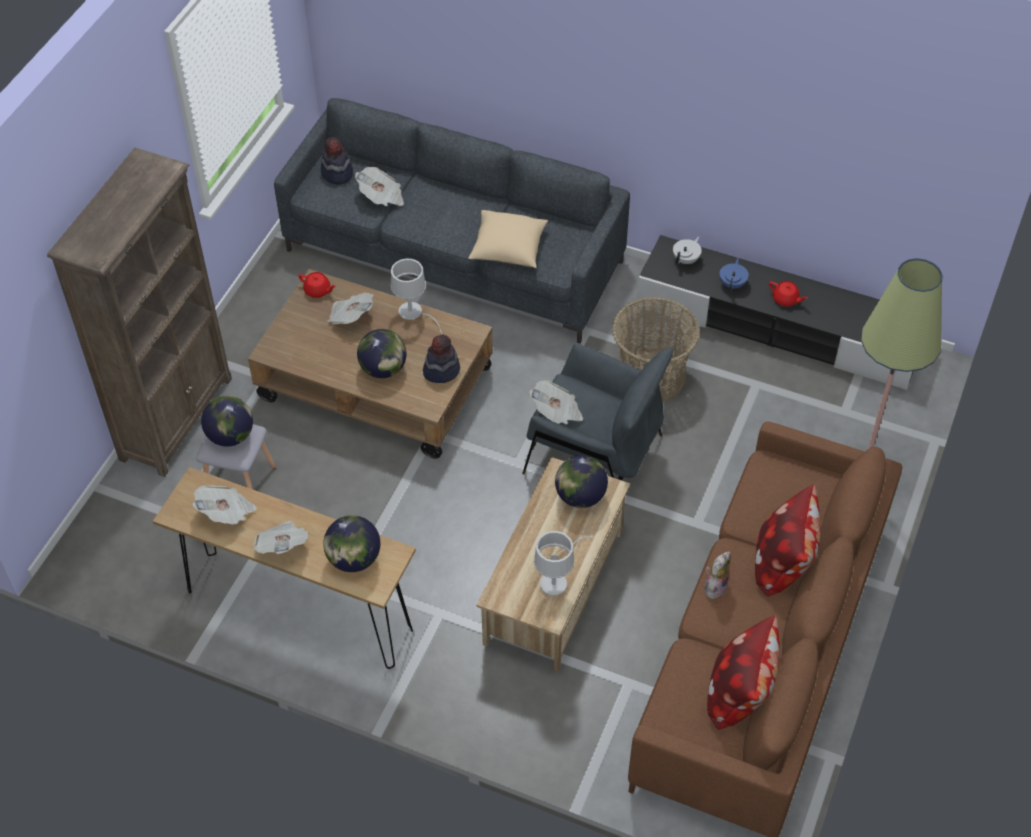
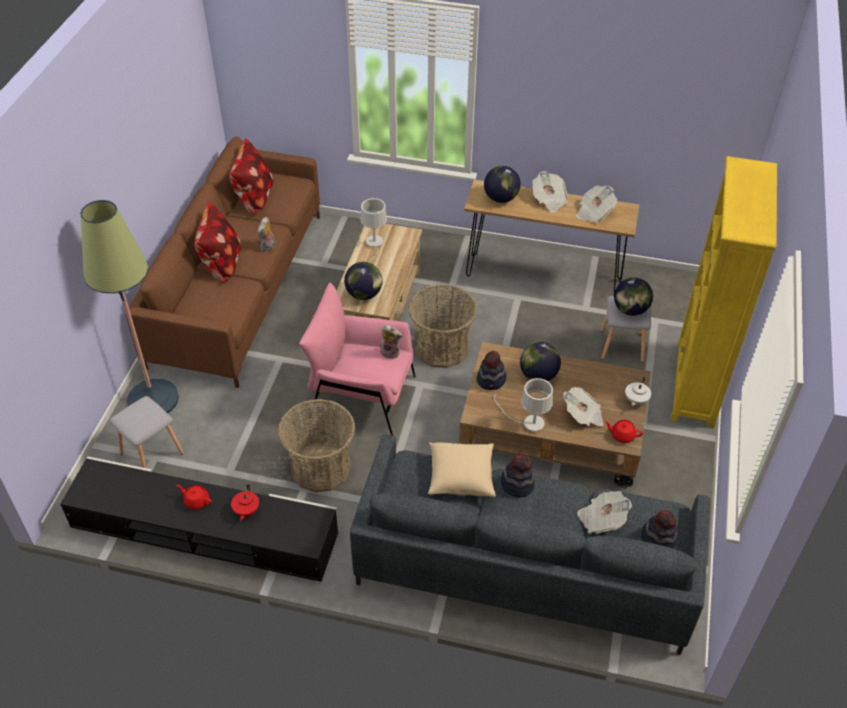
camera: 170 degrees right, 5 degrees down
brown bookcase [47,148,232,477] -> yellow bookcase [671,156,777,429]
grey armchair [522,343,673,480] -> pink armchair [299,283,416,435]
newspaper [530,380,583,424] -> plush toy [380,324,402,359]
white teapot [673,236,702,264] -> white teapot moved to [625,377,651,406]
blue teapot [719,258,749,291] -> red teapot [231,484,259,521]
none -> grey stool [110,396,184,468]
none -> basket [408,284,477,368]
none -> hat [501,454,535,498]

